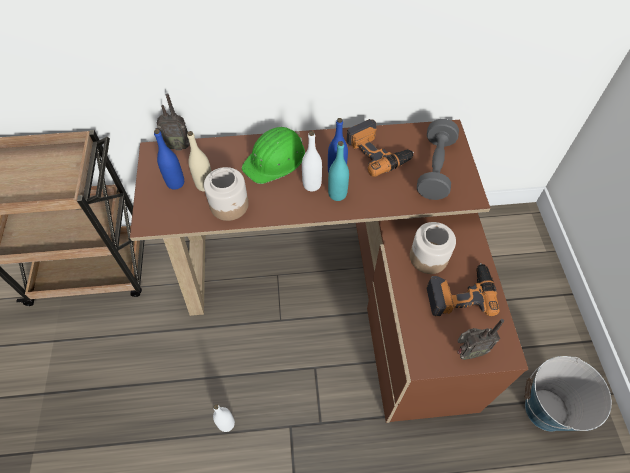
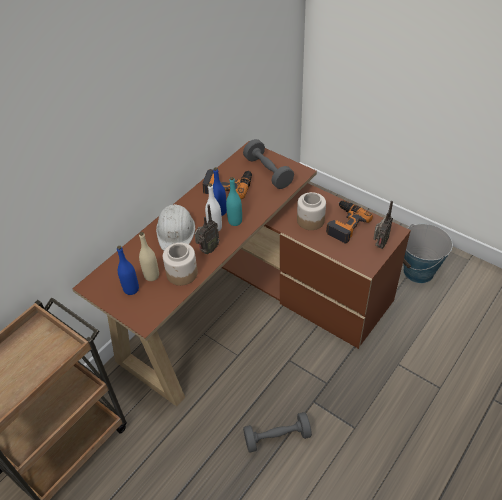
camera: 45 degrees left, 10 degrees down
radio [156,93,190,151] -> radio moved to [194,204,219,254]
white bottle [213,404,235,432] -> grey dumbbell [243,412,312,452]
green hard hat [242,127,305,184] -> white hard hat [156,204,195,251]

